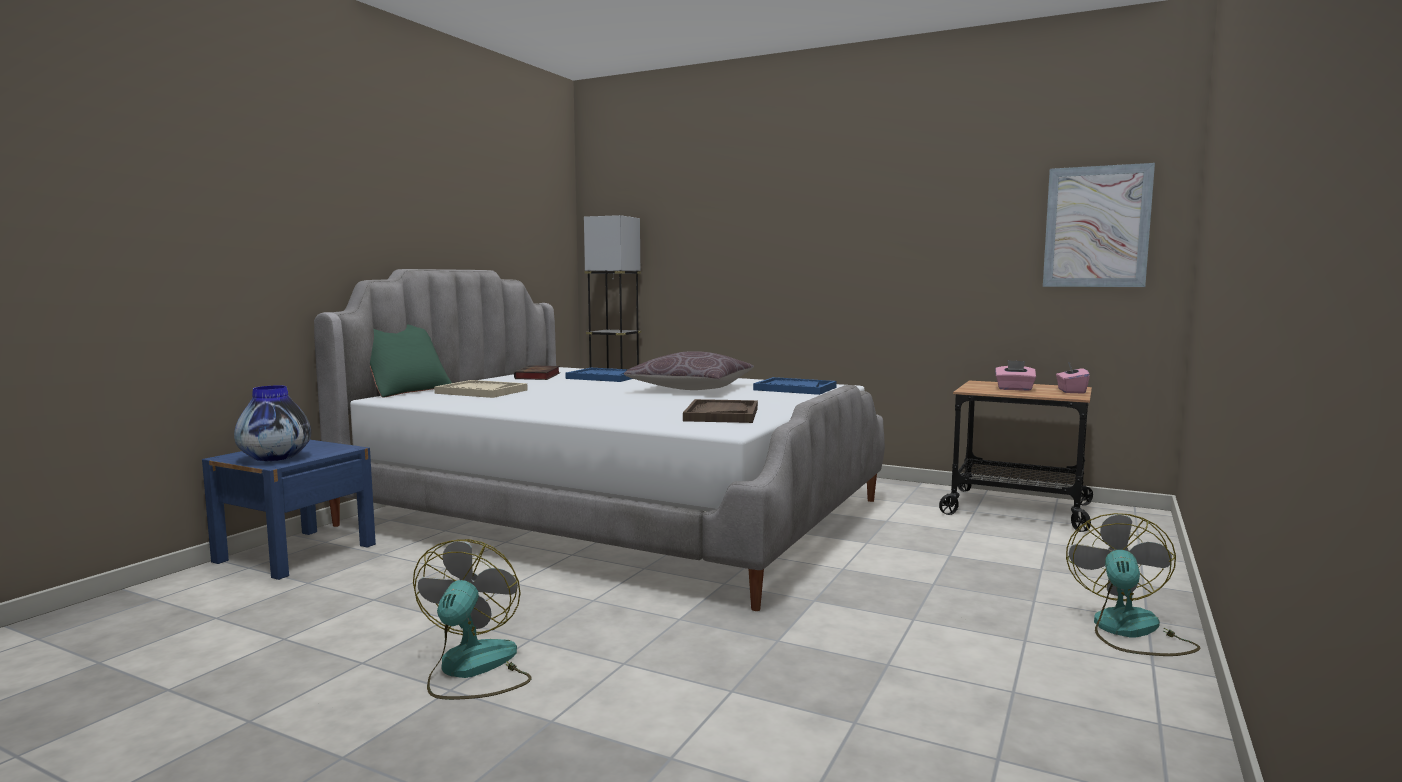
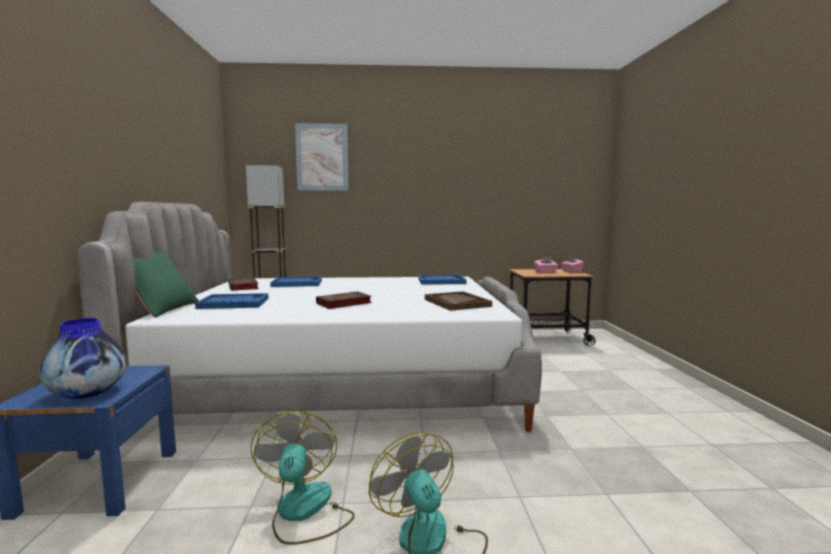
camera: 30 degrees left, 0 degrees up
beige tray [434,380,528,398] -> blue tray [195,293,269,309]
brown pillow [624,351,754,390] -> none
picture [1043,163,1155,287] -> picture moved to [295,123,349,191]
fan [1066,513,1200,656] -> fan moved to [250,411,355,545]
none -> book [316,291,372,309]

